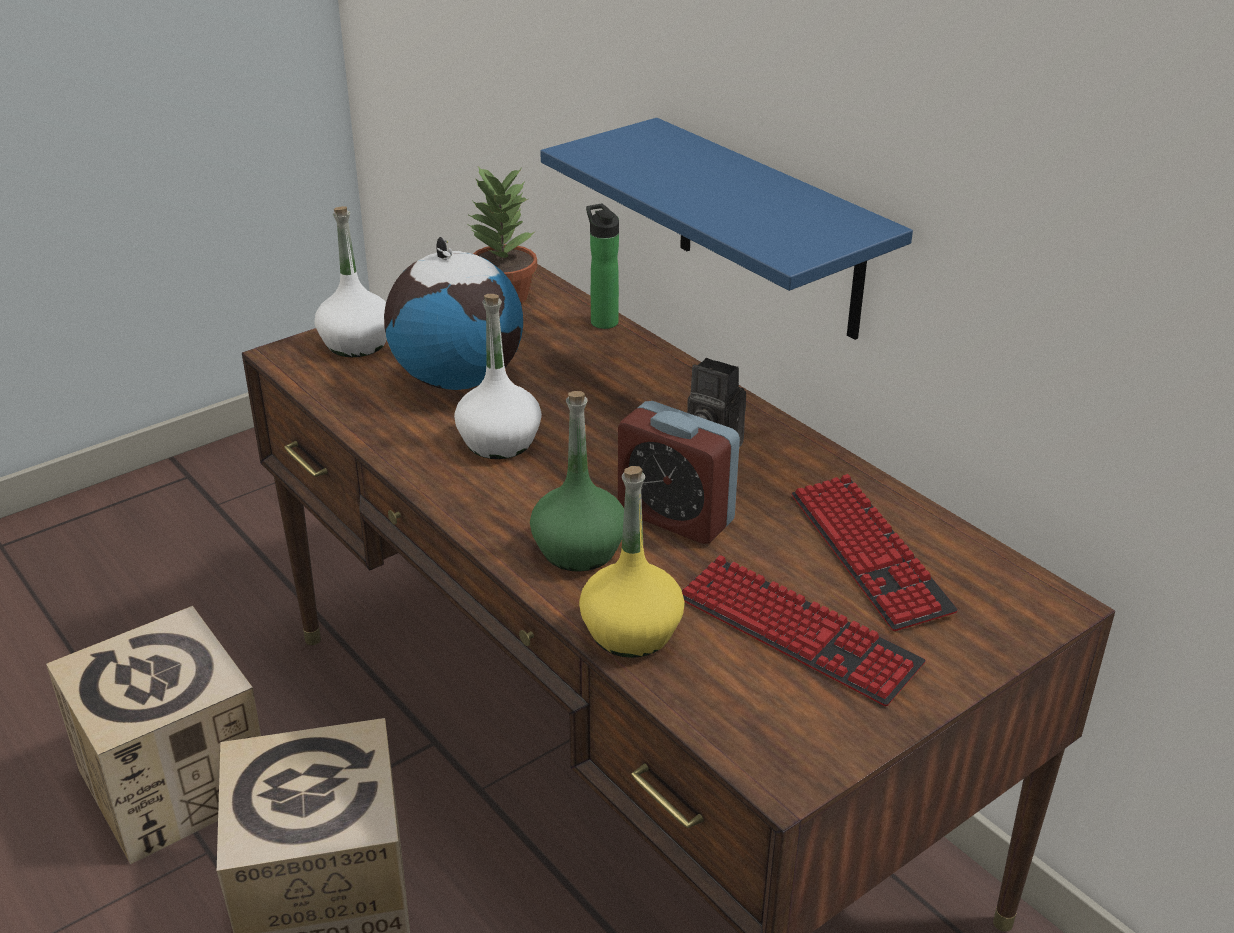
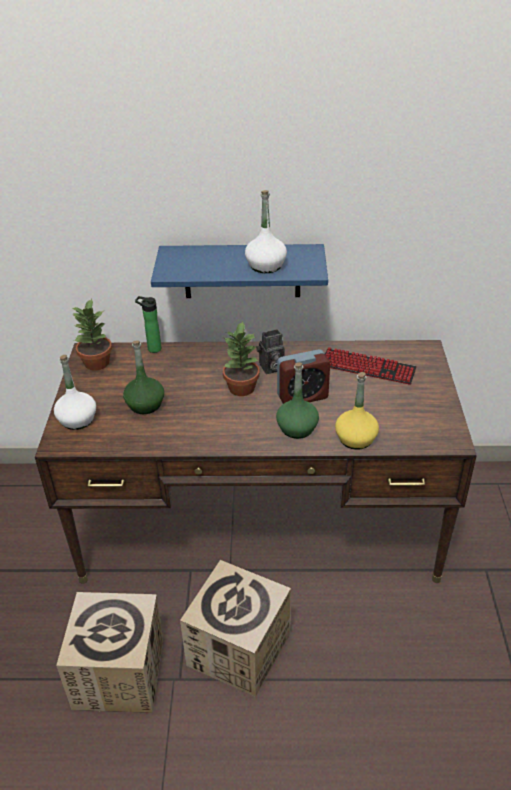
camera: 50 degrees left, 5 degrees up
globe [384,237,523,390] -> green bottle [123,341,164,414]
white bottle [454,294,542,459] -> white bottle moved to [245,190,287,273]
keyboard [682,555,926,706] -> none
none -> potted plant [223,321,260,396]

